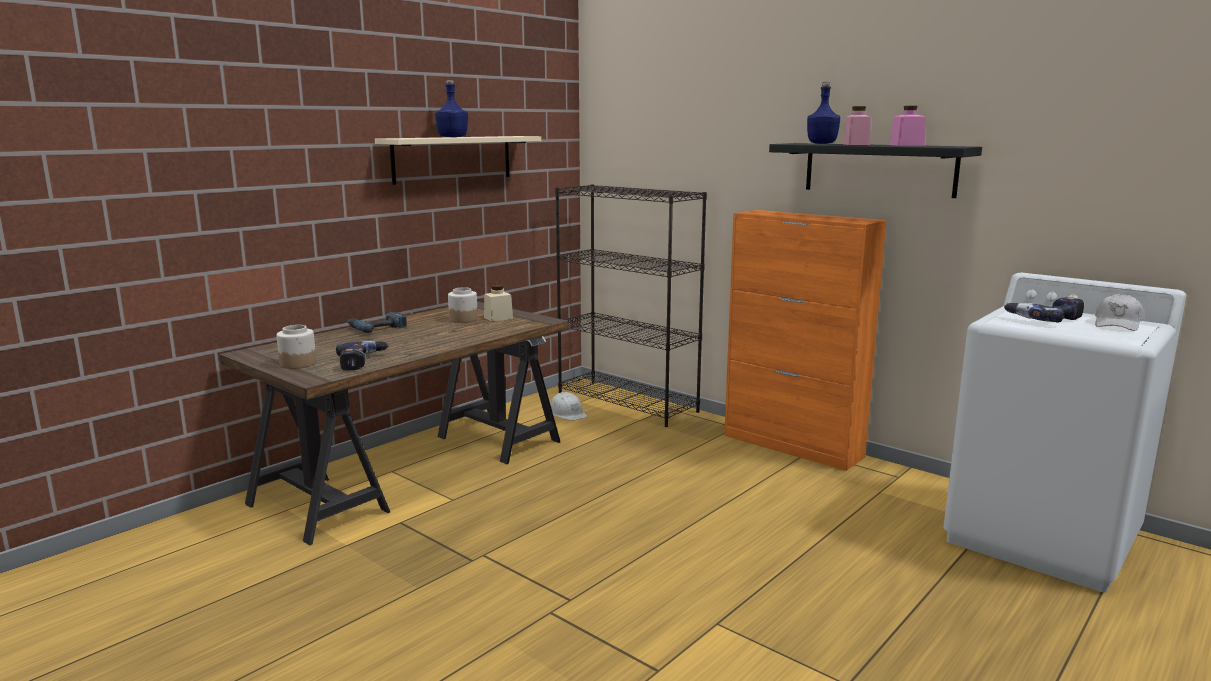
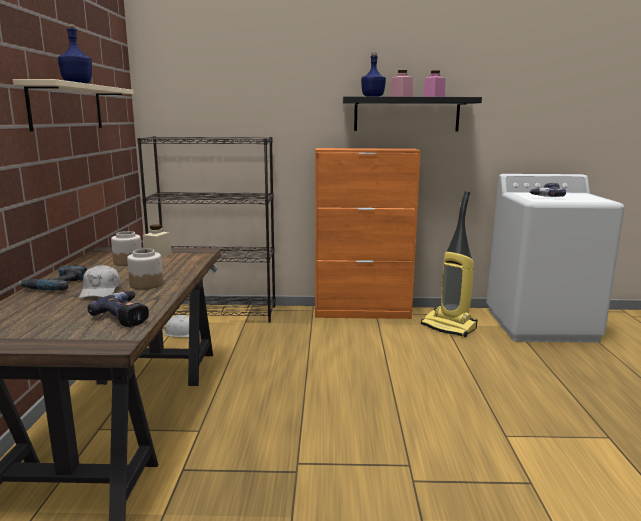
camera: 40 degrees left, 0 degrees up
jar [277,325,316,369] -> jar moved to [127,249,163,290]
white cap [1095,293,1143,331] -> white cap moved to [79,265,120,299]
none -> vacuum cleaner [421,191,478,337]

